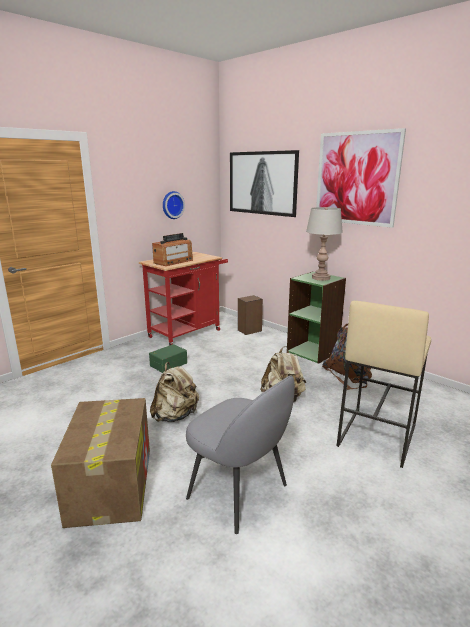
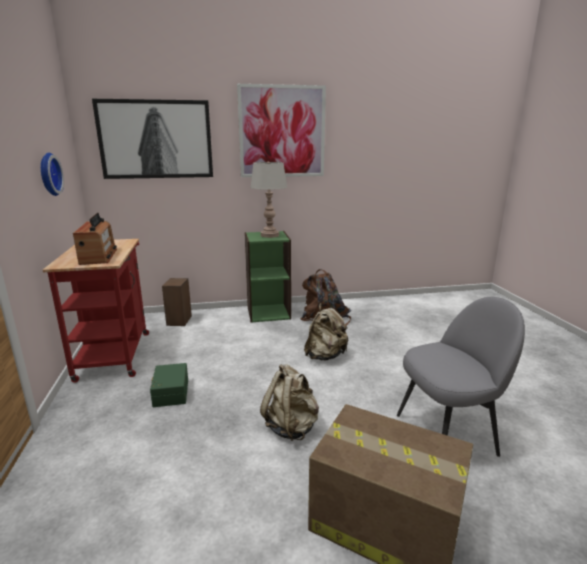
camera: 55 degrees left, 0 degrees up
beige stool [337,301,431,468] -> none

